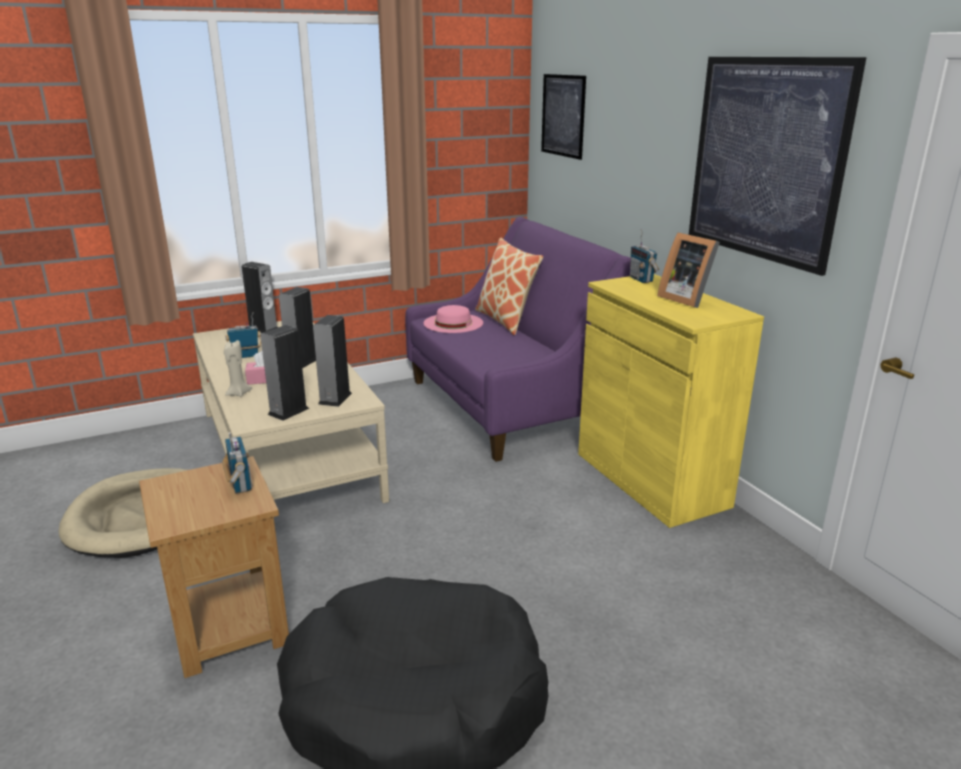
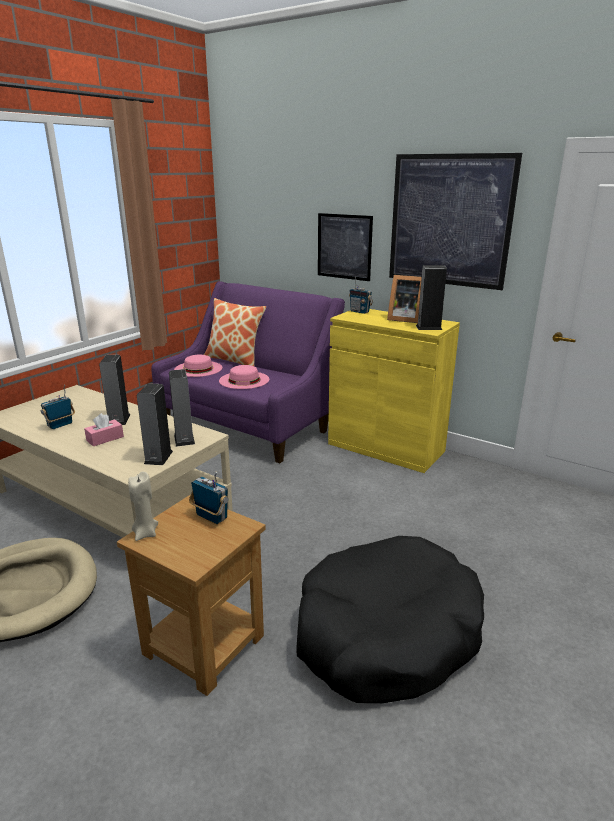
camera: 30 degrees left, 0 degrees up
beige candle [224,340,252,397] -> beige candle moved to [128,471,158,541]
speaker [242,262,278,333] -> speaker moved to [416,265,447,330]
picture [541,74,586,160] -> picture moved to [318,213,373,281]
none -> pink hat [219,365,269,389]

